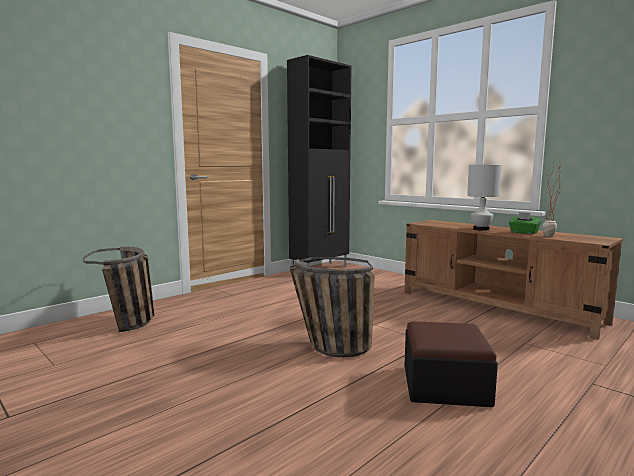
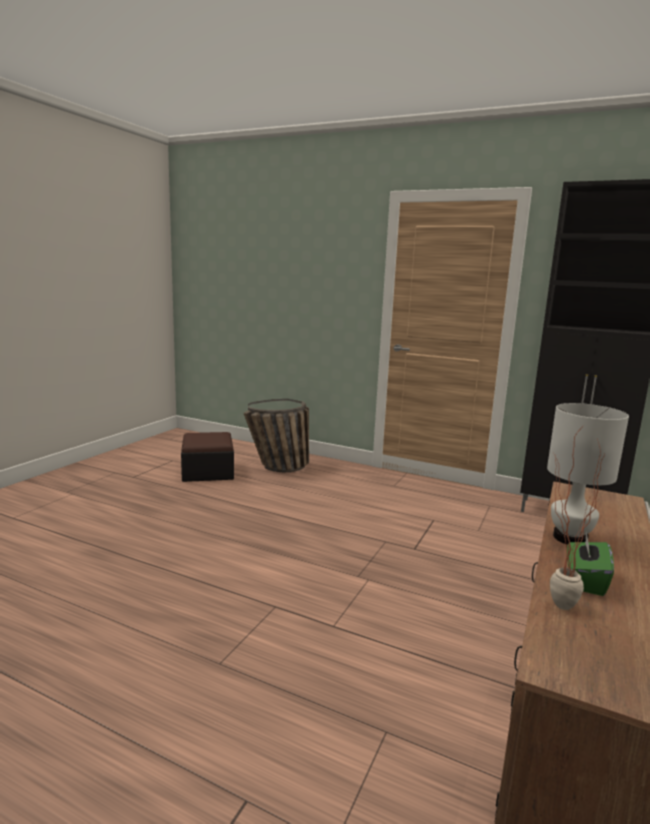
camera: 70 degrees right, 5 degrees up
basket [289,257,375,357] -> none
ottoman [405,321,498,407] -> ottoman moved to [181,432,234,482]

